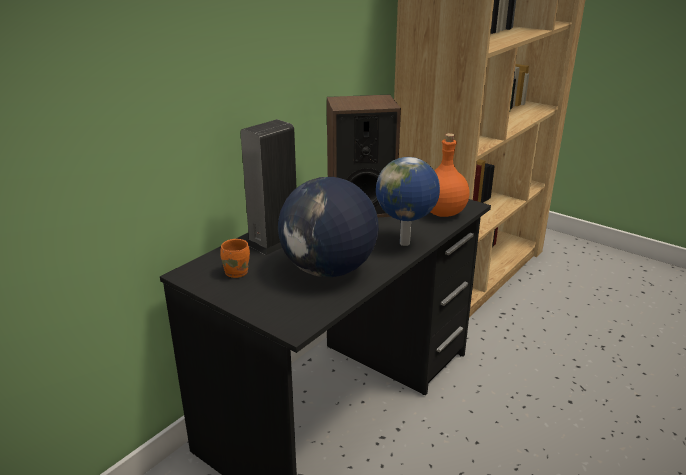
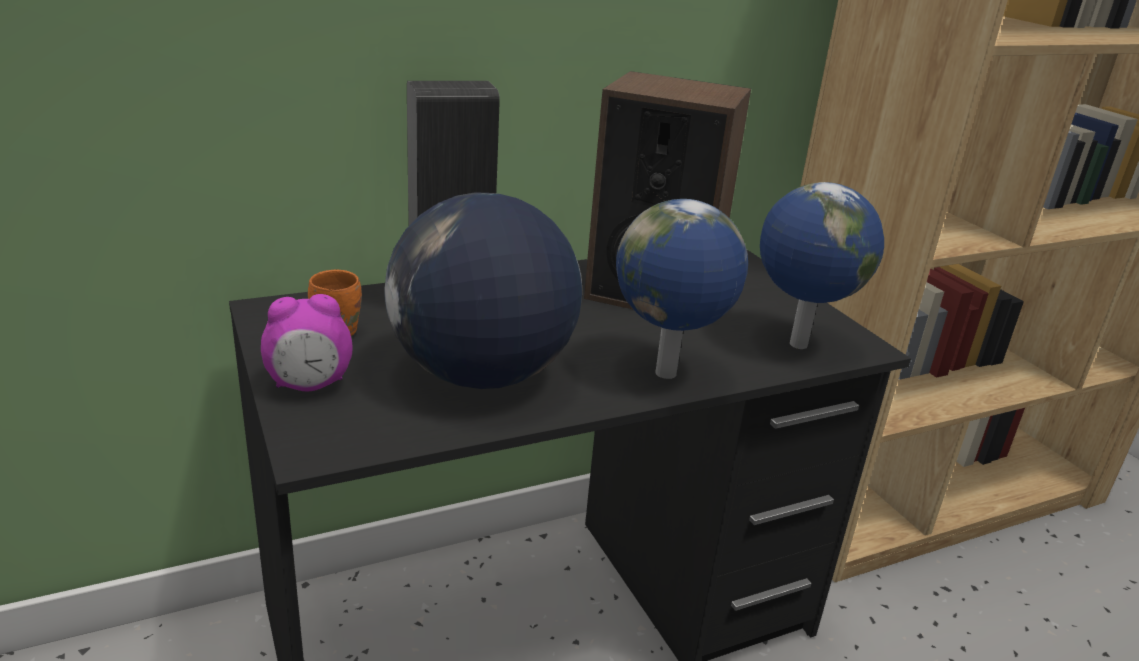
camera: 25 degrees right, 0 degrees up
orange bottle [430,133,470,217] -> globe [760,182,884,349]
none -> alarm clock [261,294,352,391]

